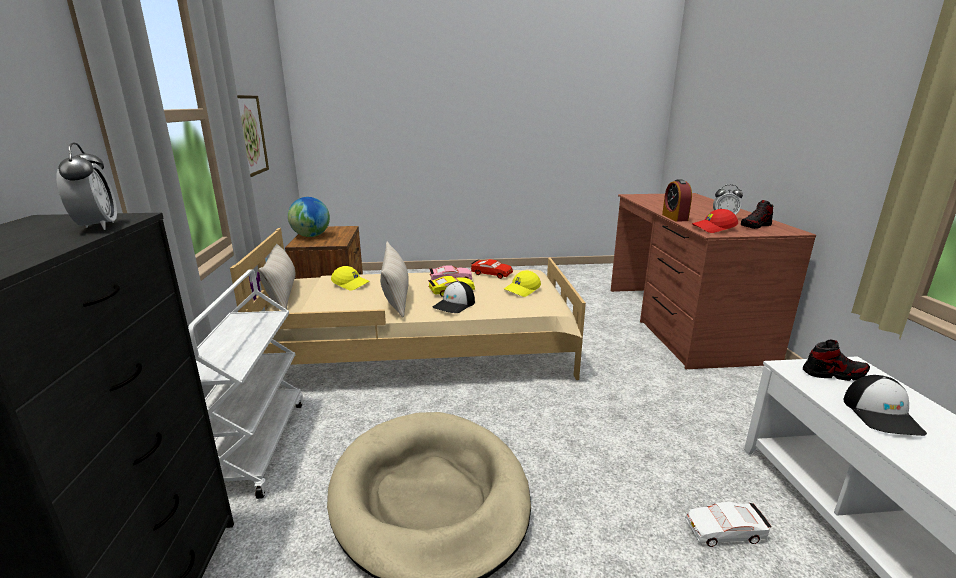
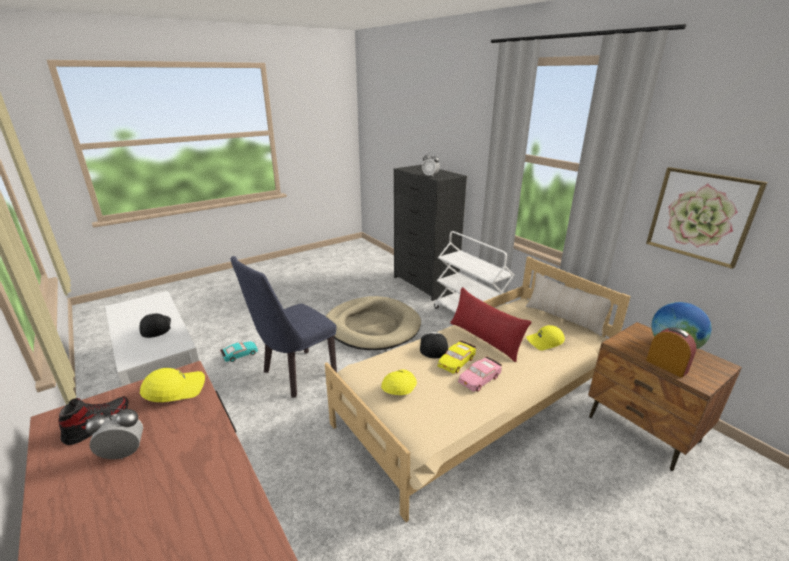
camera: 150 degrees right, 5 degrees up
beige pillow [380,242,409,317] -> red pillow [450,287,532,362]
red toy car [471,259,513,279] -> none
alarm clock [662,179,692,221] -> alarm clock moved to [646,327,697,378]
white toy car [685,502,772,547] -> turquoise toy car [220,341,258,362]
red cap [692,209,738,233] -> yellow cap [140,368,205,402]
shoe [803,340,870,381] -> none
none -> blue chair [231,256,337,398]

